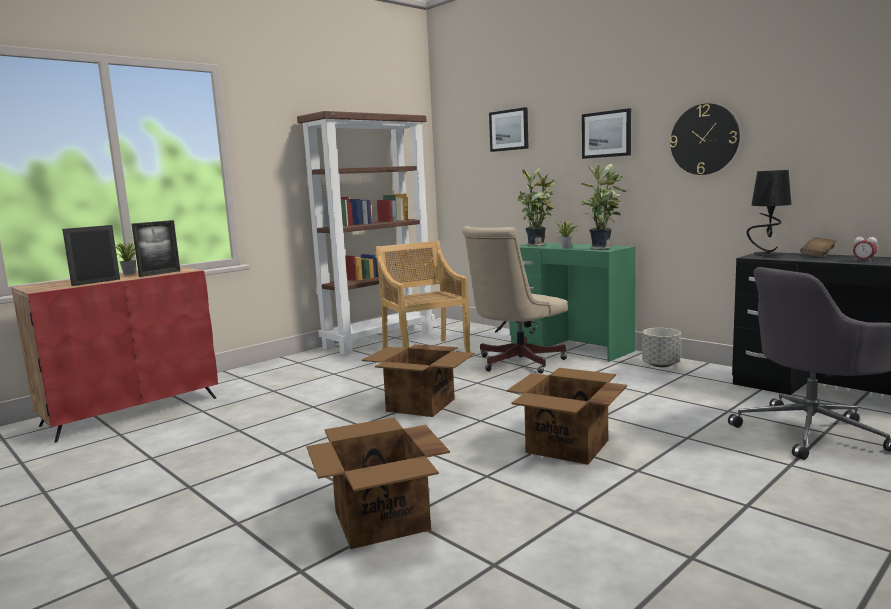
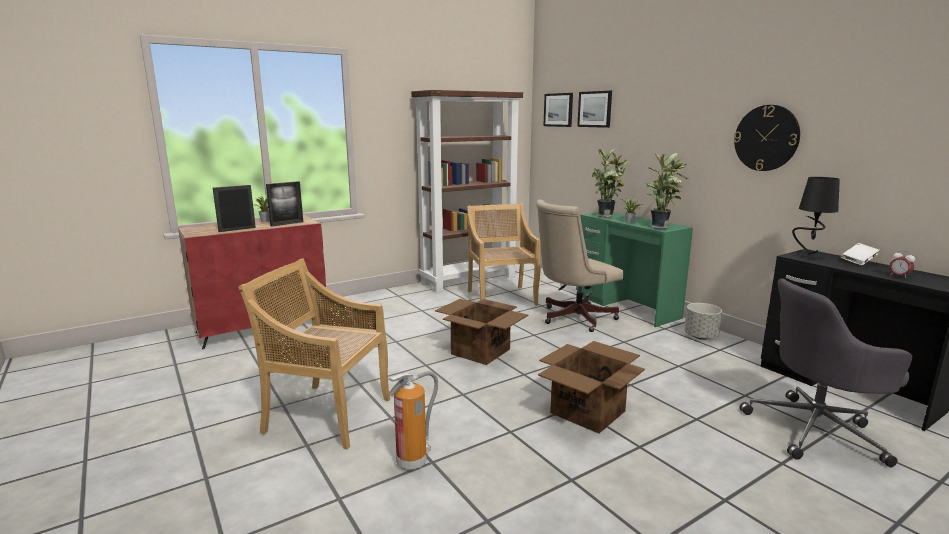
camera: 10 degrees right, 5 degrees up
cardboard box [306,417,450,549] -> fire extinguisher [388,371,438,471]
picture [582,108,631,159] -> picture moved to [543,93,573,127]
brown book [800,237,836,257] -> white book [841,243,879,265]
none -> beige chair [238,258,390,449]

